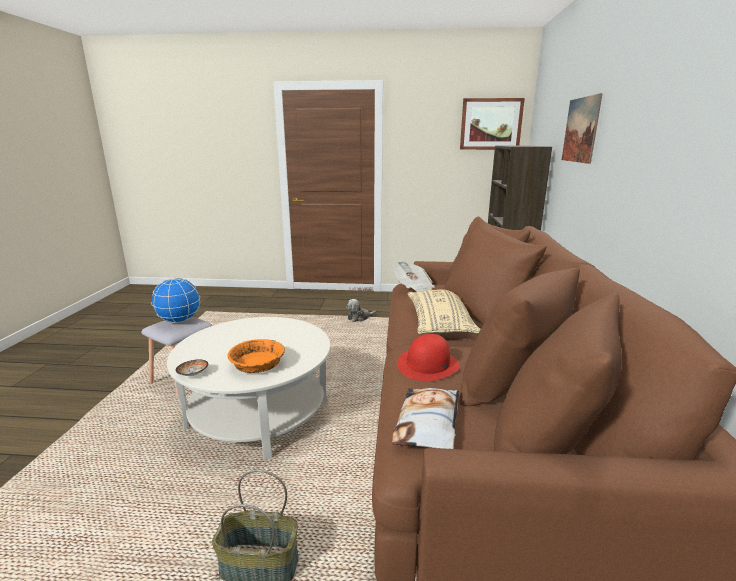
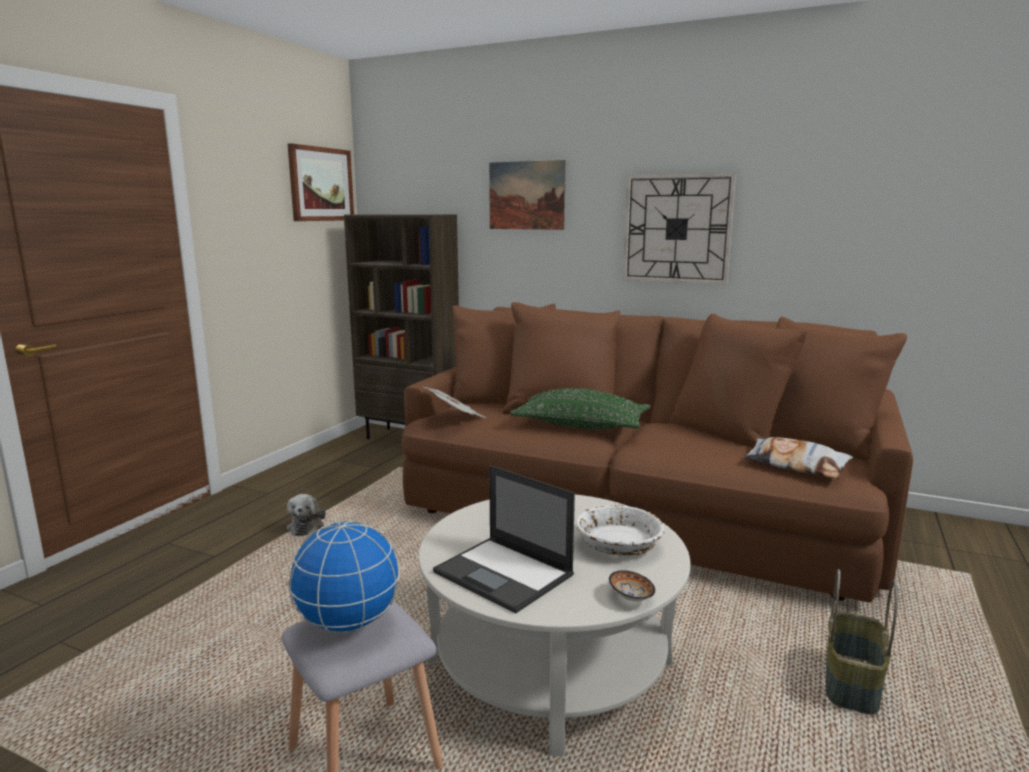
camera: 70 degrees left, 5 degrees down
orange bowl [227,339,285,373] -> white bowl [575,505,665,555]
red hat [397,334,460,381] -> none
beige pillow [408,289,481,334] -> green pillow [510,388,650,430]
none -> laptop [433,465,575,614]
none -> wall clock [623,173,736,285]

